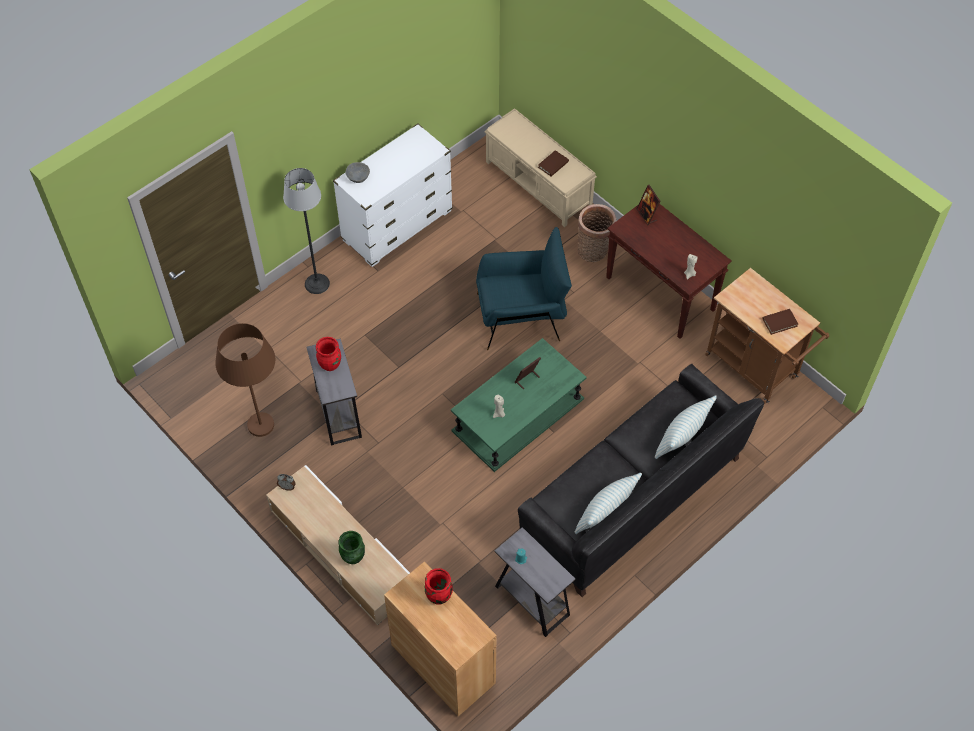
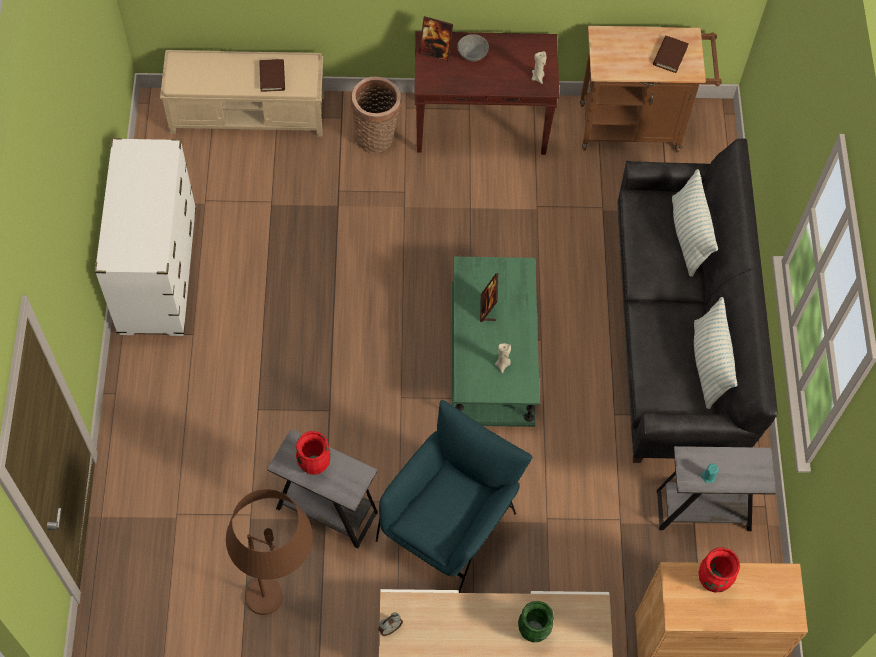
camera: 50 degrees left, 5 degrees up
floor lamp [283,168,330,294] -> none
grey bowl [345,162,370,183] -> grey bowl moved to [457,34,489,62]
blue armchair [476,227,572,350] -> blue armchair moved to [376,400,532,593]

